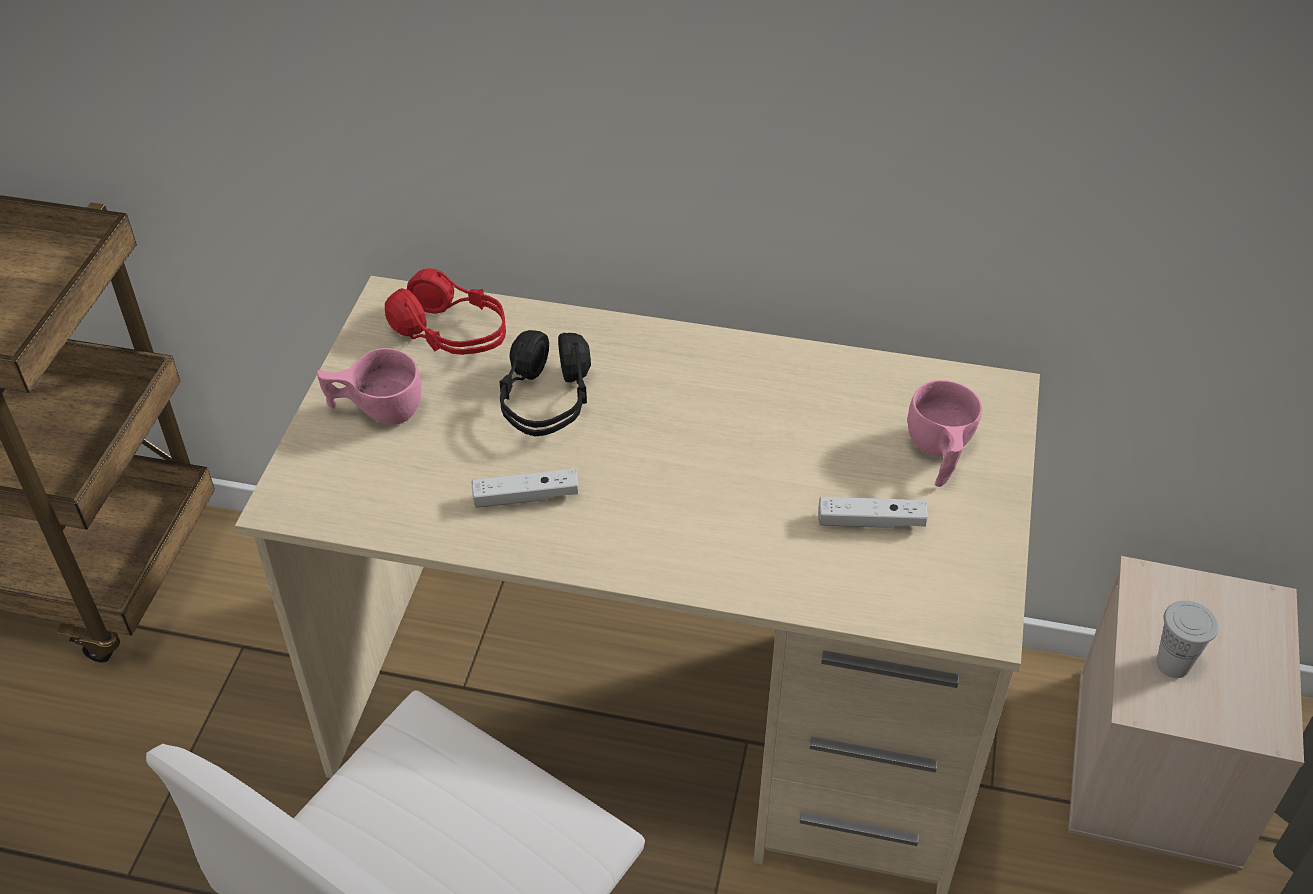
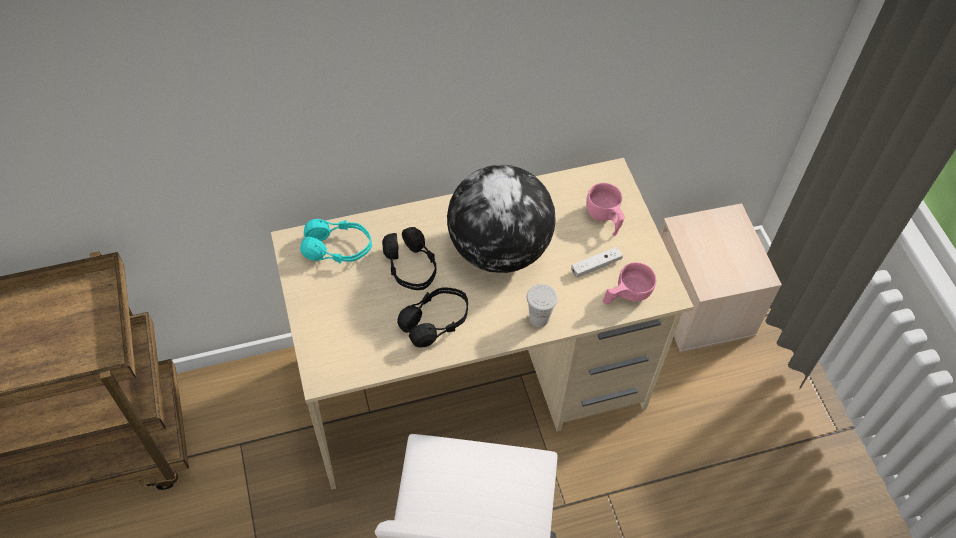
camera: 30 degrees left, 10 degrees up
pink cup [317,348,422,425] -> pink cup moved to [603,262,656,304]
red headphones [385,268,506,355] -> turquoise headphones [300,219,372,264]
white game controller [471,468,579,508] -> black headphones [397,287,468,348]
white cup [1156,600,1219,678] -> white cup moved to [527,284,558,327]
none -> globe [447,165,555,273]

